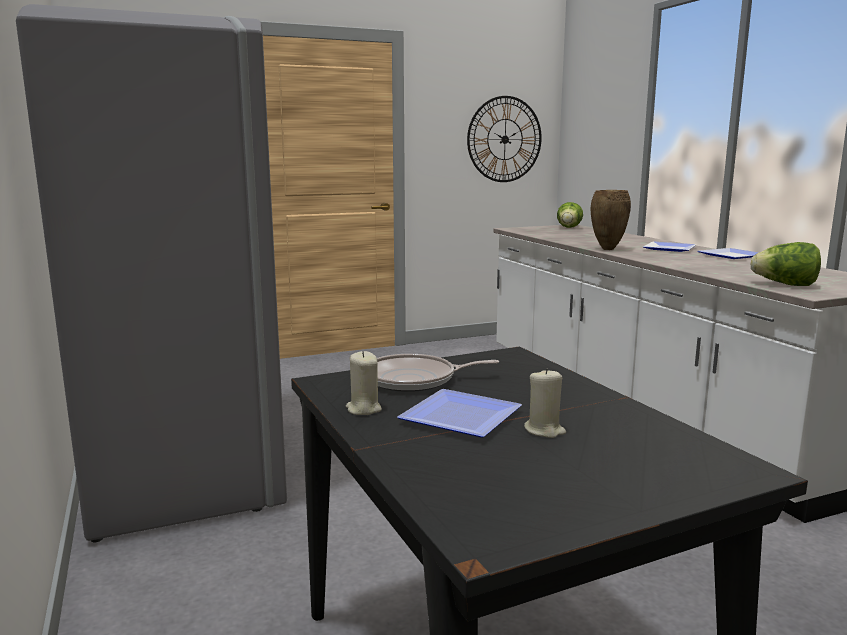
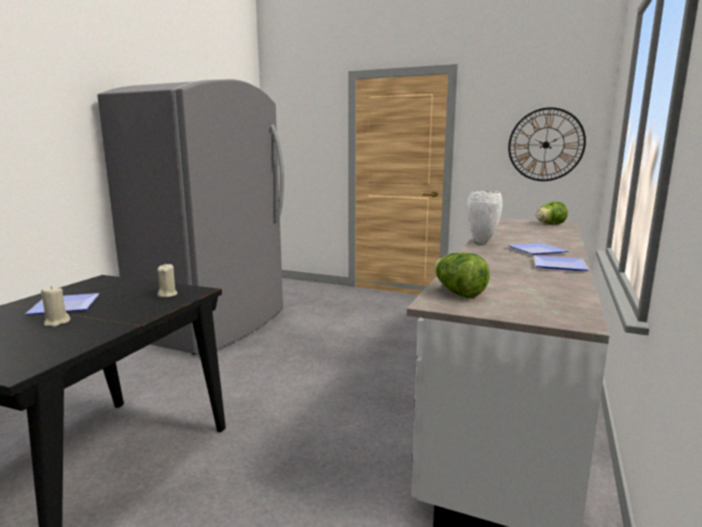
camera: 45 degrees right, 0 degrees up
beige candle [346,351,382,415] -> beige candle moved to [157,264,178,297]
frying pan [377,354,499,392] -> none
brown vase [591,190,631,250] -> white vase [467,191,503,244]

